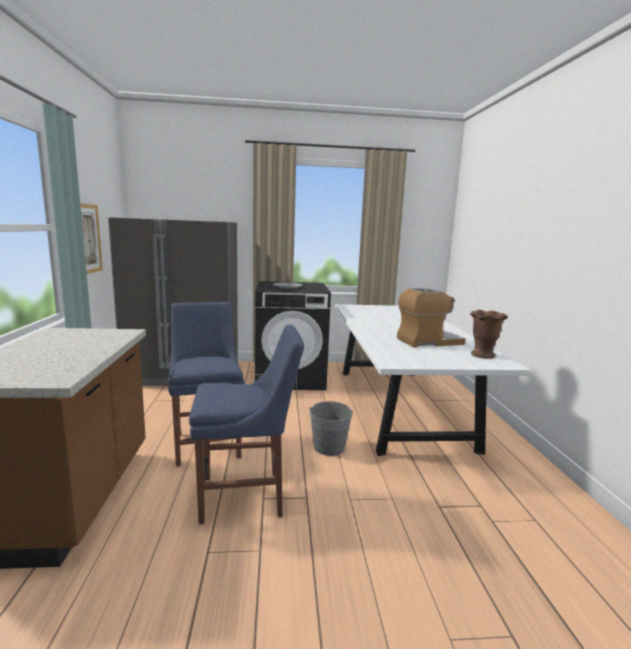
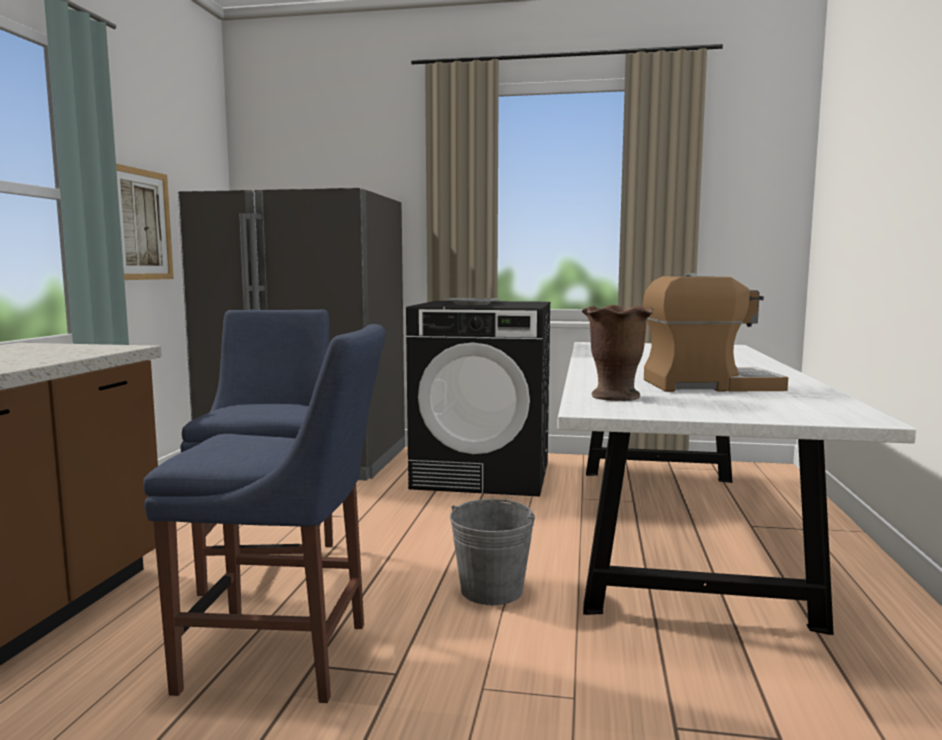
camera: 15 degrees right, 5 degrees down
brown vase [470,310,508,359] -> brown vase moved to [582,305,654,401]

